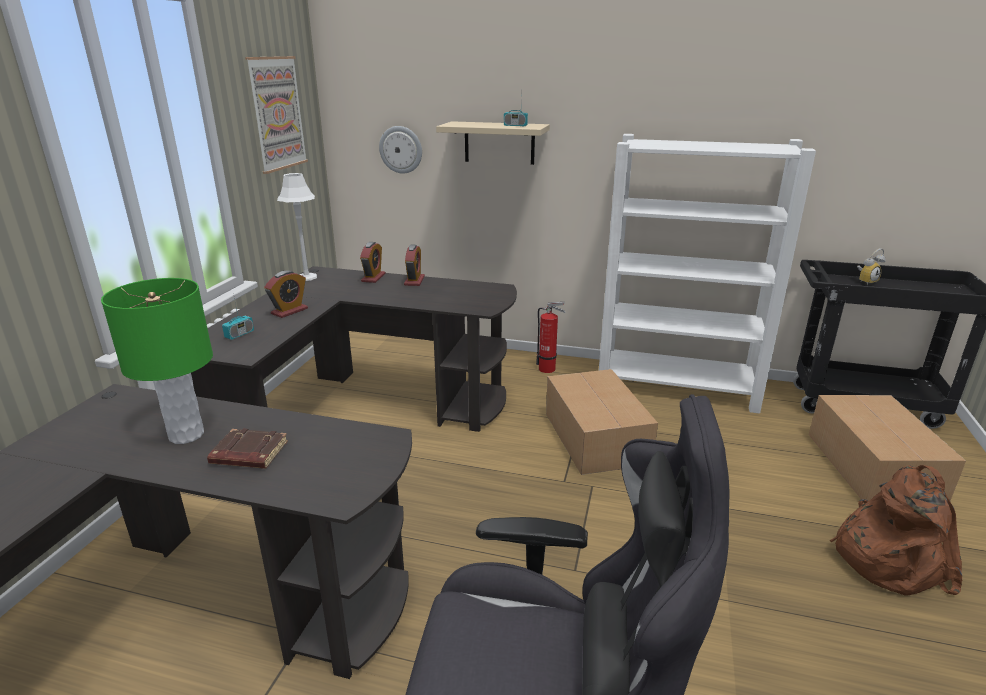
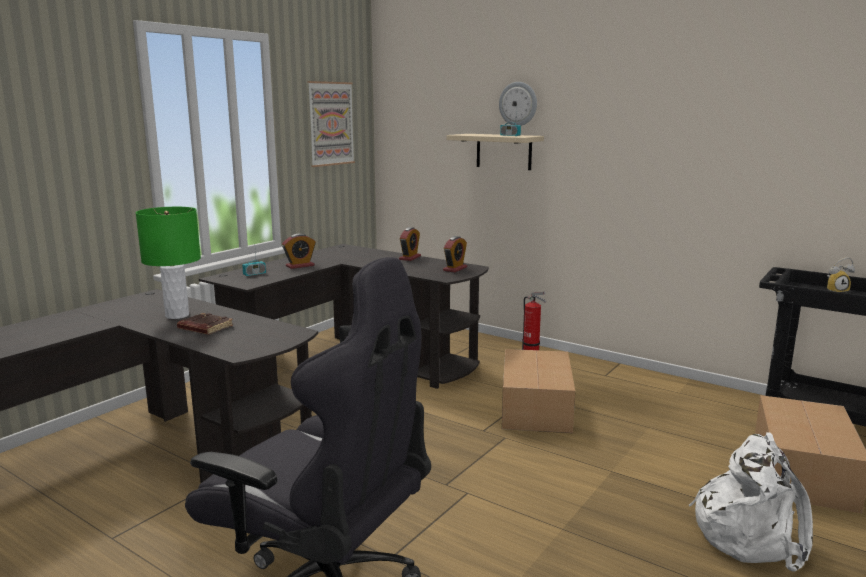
camera: 20 degrees right, 10 degrees down
white table lamp [277,173,317,281] -> none
alarm clock [360,242,385,283] -> alarm clock moved to [443,236,467,272]
wall clock [379,126,422,174] -> wall clock moved to [499,82,537,126]
white bookcase [599,134,816,413] -> none
brown backpack [829,465,963,596] -> white backpack [689,432,813,572]

